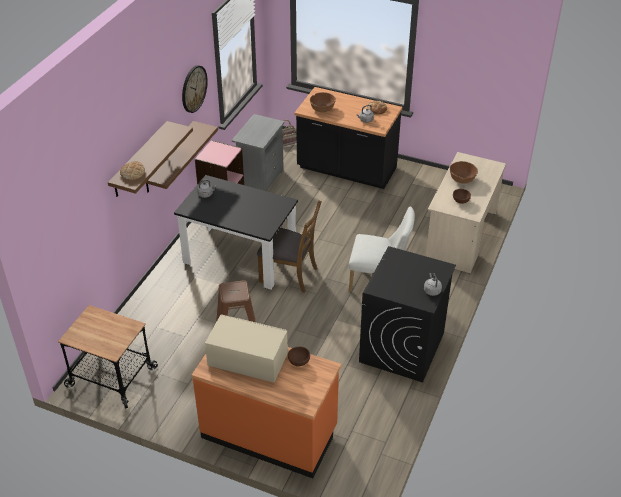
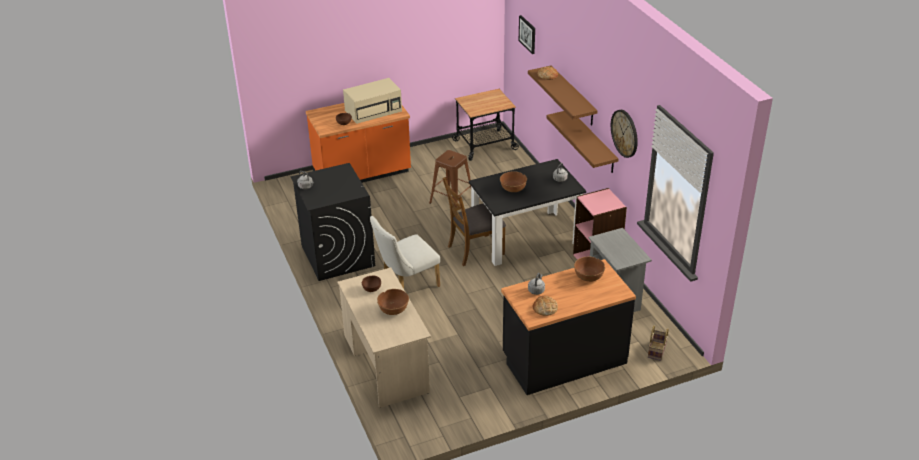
camera: 135 degrees right, 5 degrees down
none -> brown bowl [500,171,527,192]
none -> picture [519,15,535,54]

